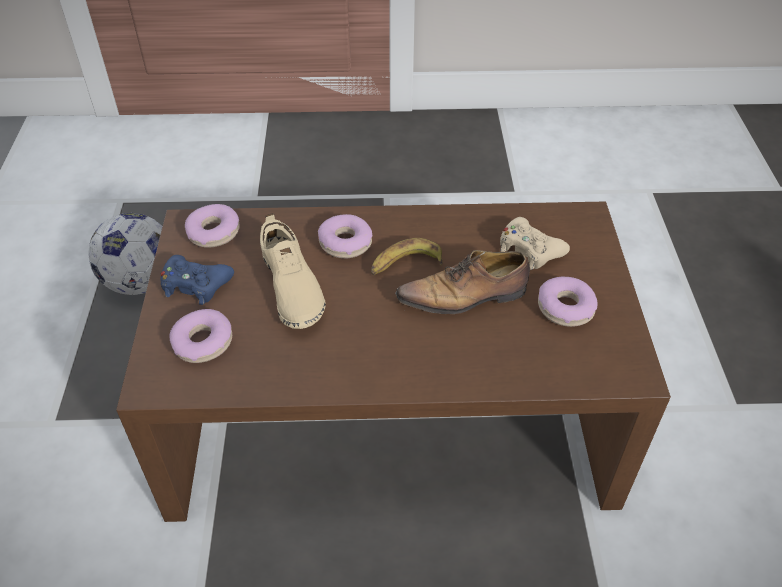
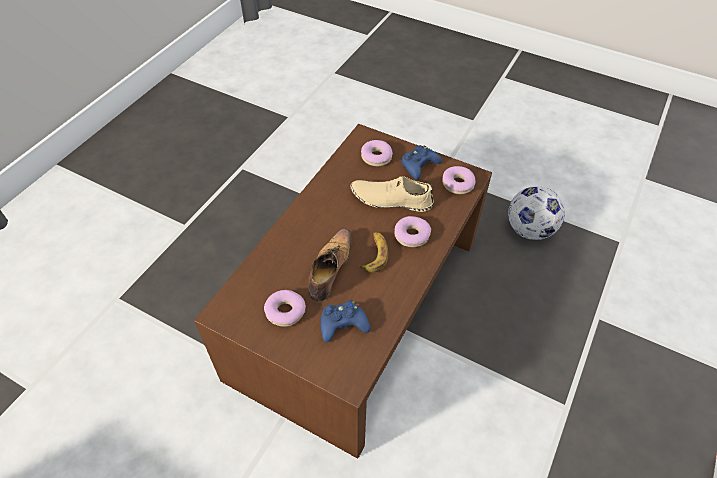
camera: 120 degrees right, 5 degrees up
beige game controller [500,217,570,270] -> blue game controller [321,300,370,342]

